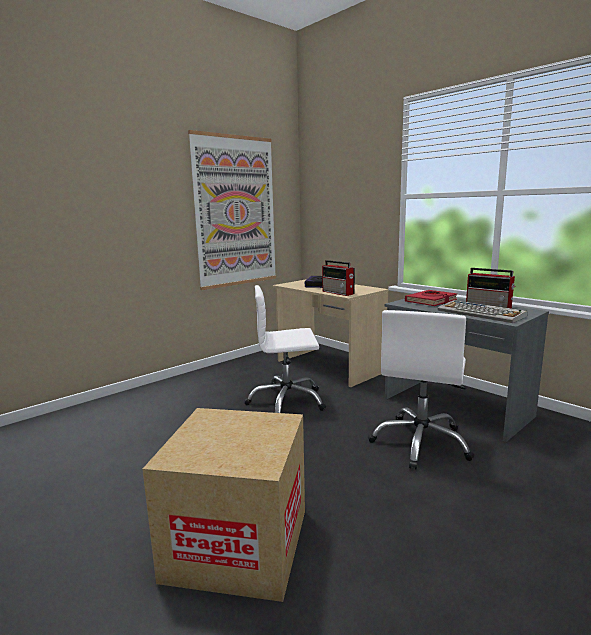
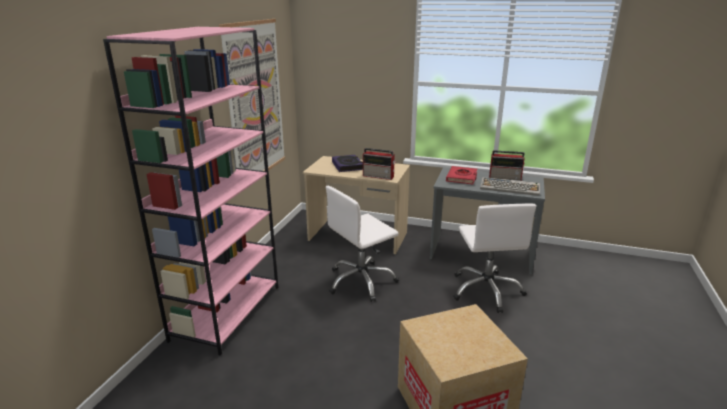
camera: 30 degrees left, 10 degrees up
none -> pink bookcase [103,27,278,356]

